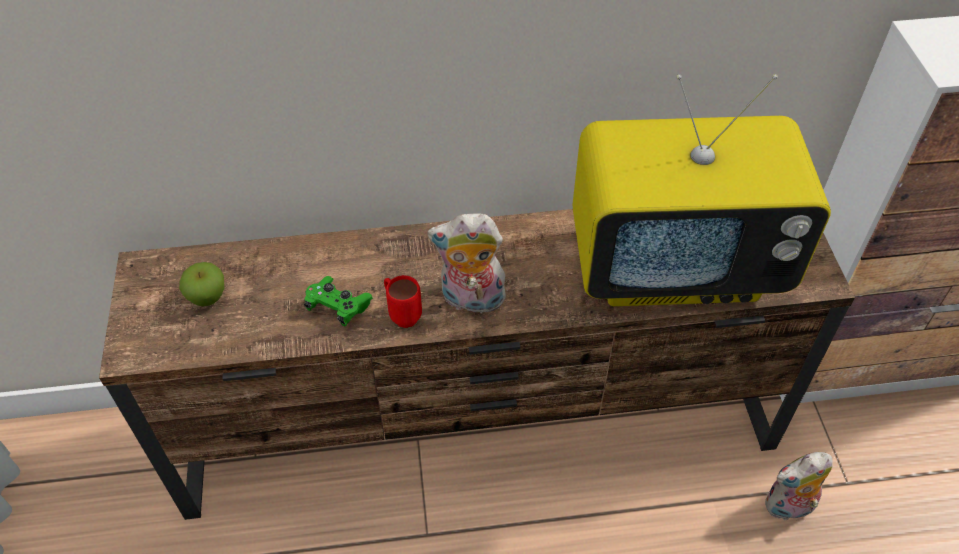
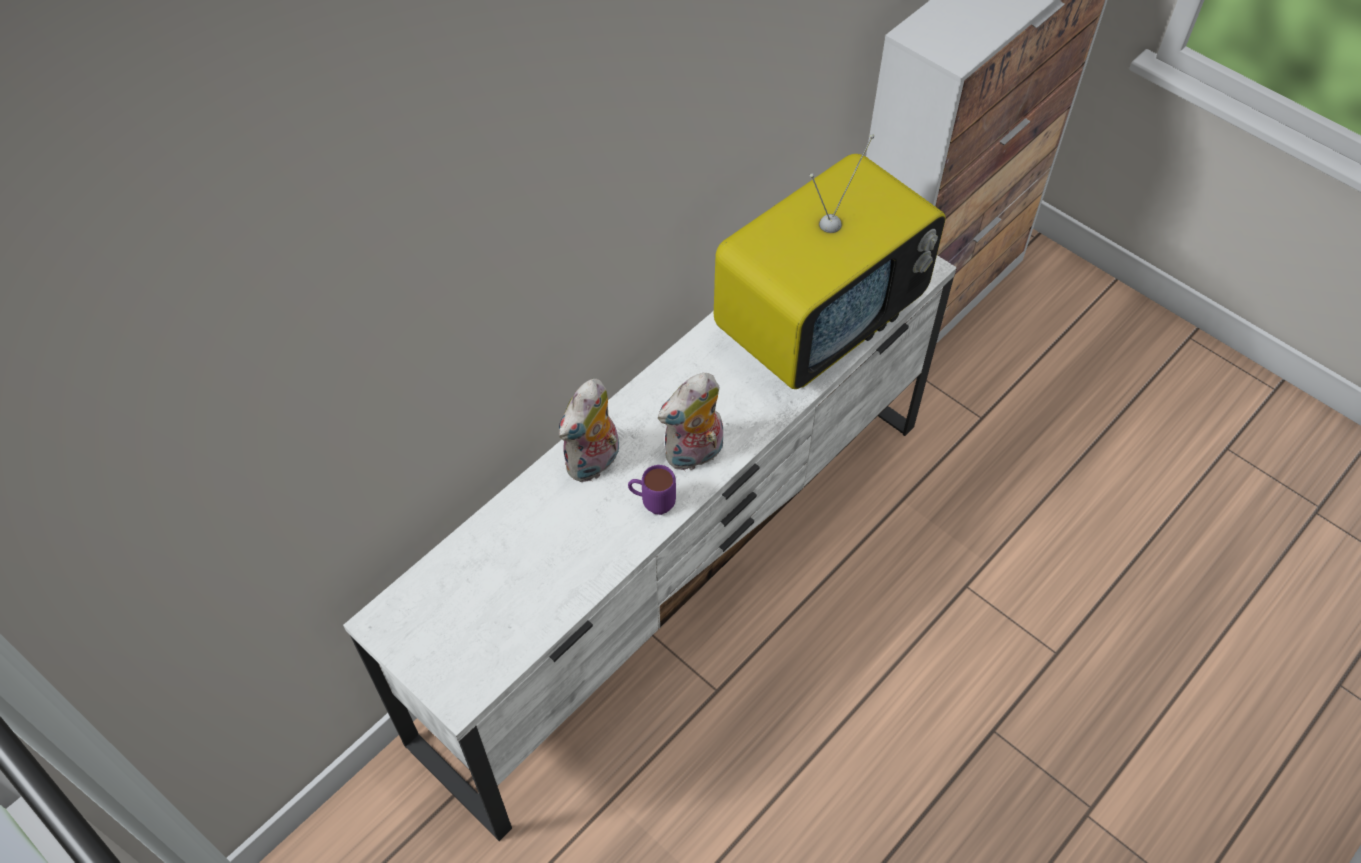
camera: 40 degrees left, 5 degrees up
brown tv stand [99,209,855,520] -> white tv stand [343,255,957,841]
apple [179,262,224,306] -> none
green game controller [304,276,373,326] -> none
red mug [384,275,422,328] -> purple mug [628,465,676,515]
plush toy [765,452,833,521] -> plush toy moved to [559,379,619,482]

